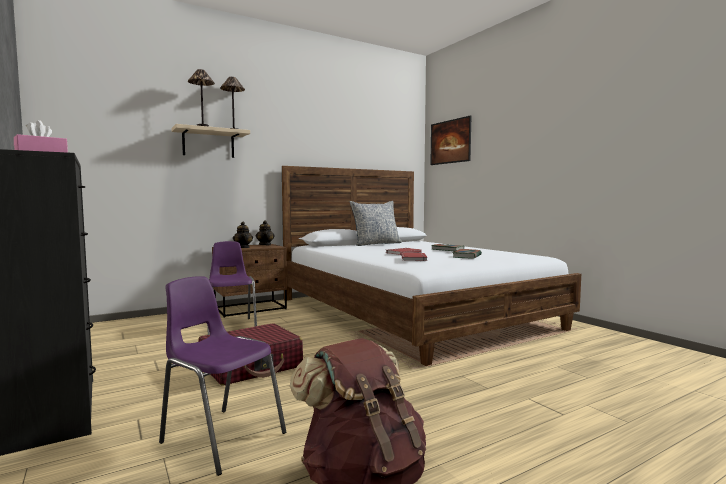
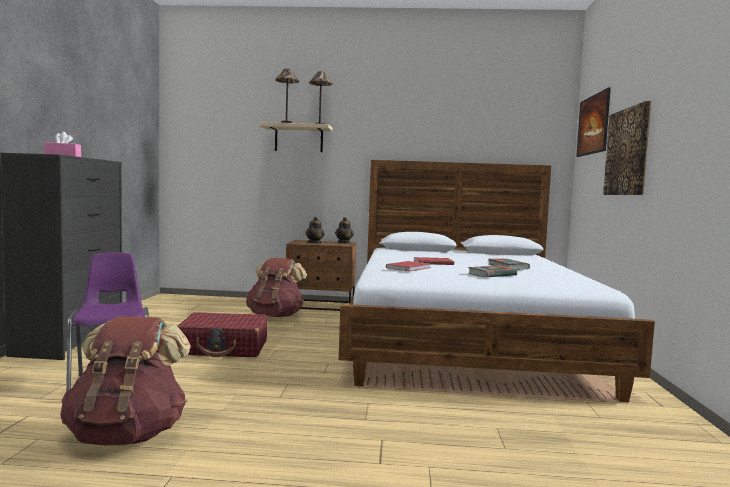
camera: 35 degrees right, 0 degrees up
purple chair [207,241,257,335] -> brown backpack [246,258,307,317]
pillow [349,201,402,246] -> none
none -> picture [603,101,651,195]

